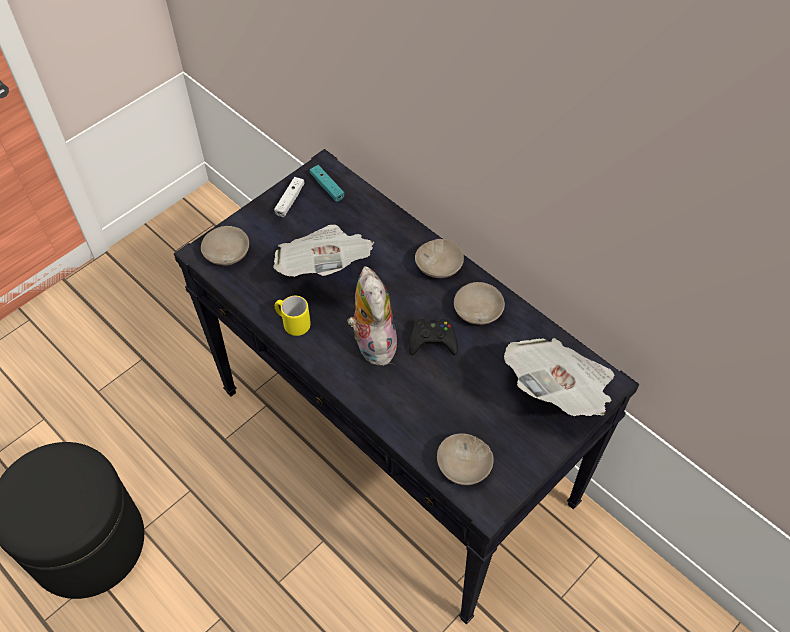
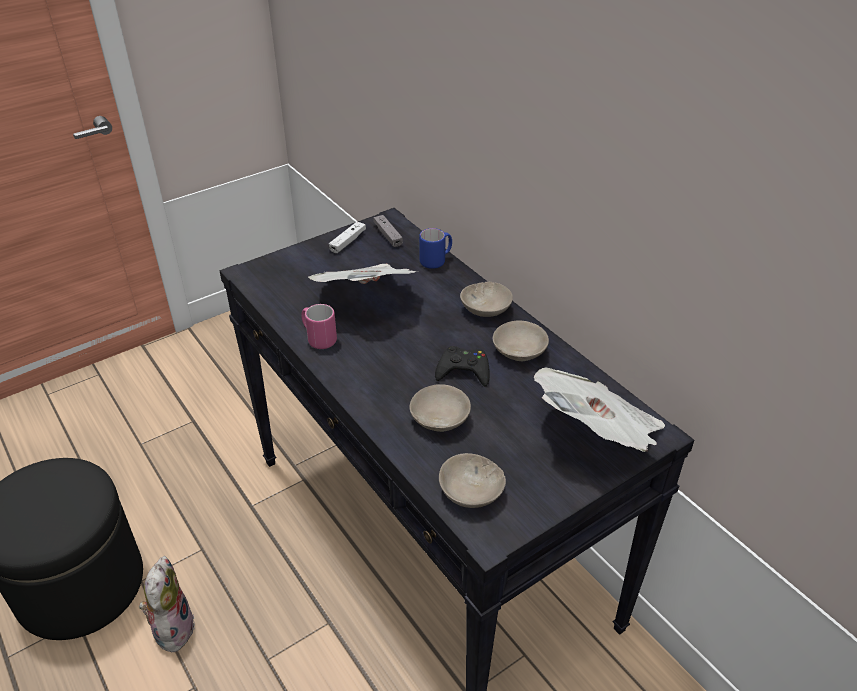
camera: 10 degrees right, 15 degrees down
beige bowl [201,226,249,266] -> beige bowl moved to [409,384,471,432]
yellow mug [275,296,311,336] -> pink mug [301,304,337,349]
turquoise game controller [310,165,344,202] -> grey game controller [374,215,403,247]
plush toy [348,266,397,366] -> plush toy moved to [139,556,195,654]
none -> blue mug [419,228,452,269]

